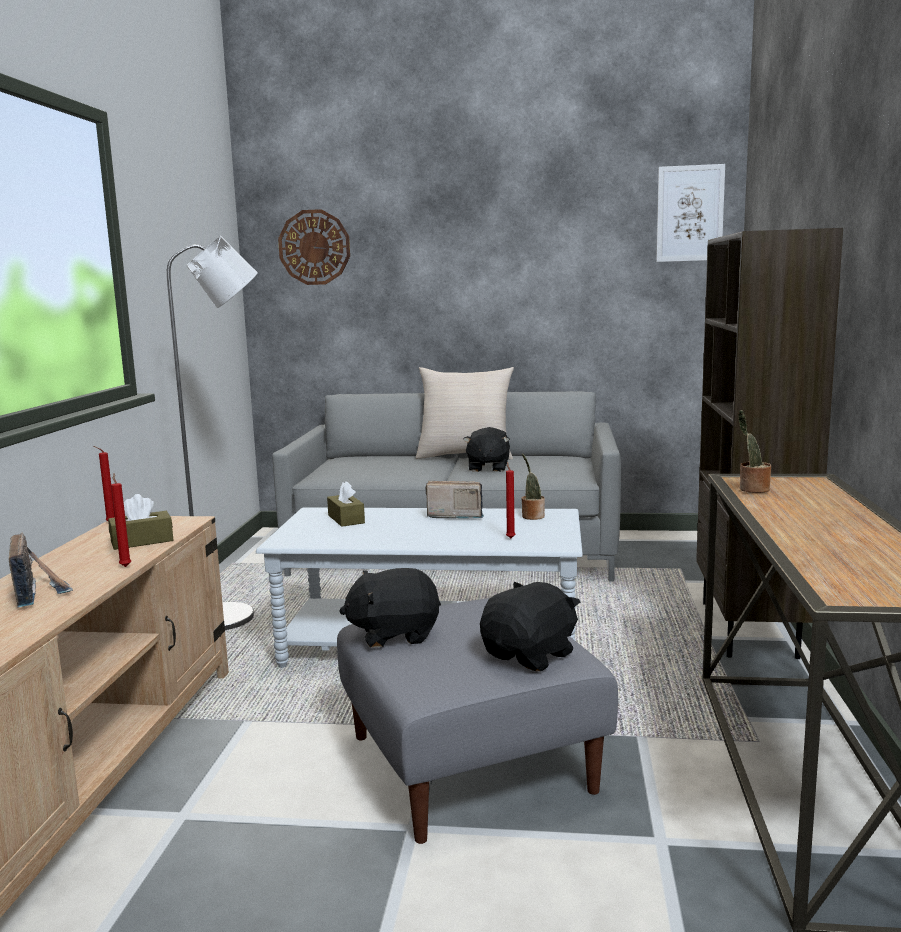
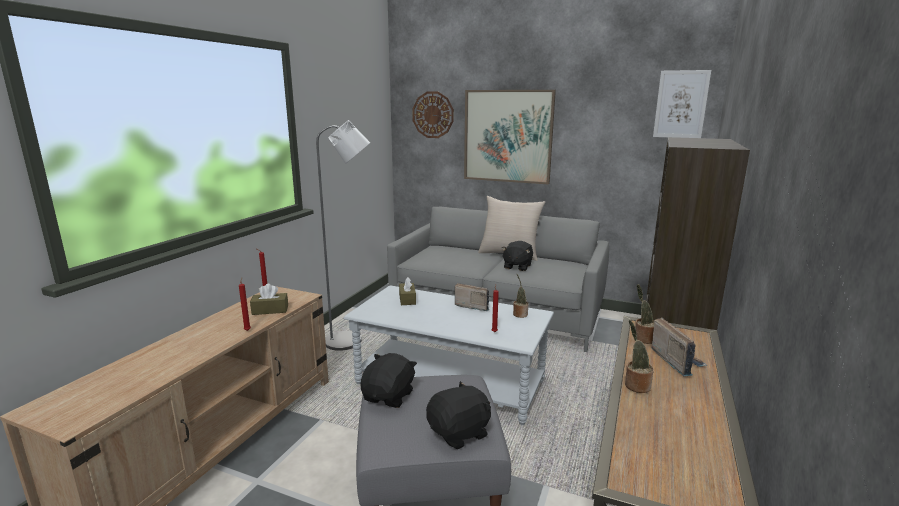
camera: 15 degrees right, 5 degrees up
radio [8,532,73,608] -> radio moved to [651,317,707,377]
black plush toy [339,568,441,647] -> black plush toy turned 105 degrees clockwise [361,353,417,408]
none -> picture [464,90,556,184]
none -> potted plant [625,320,654,393]

